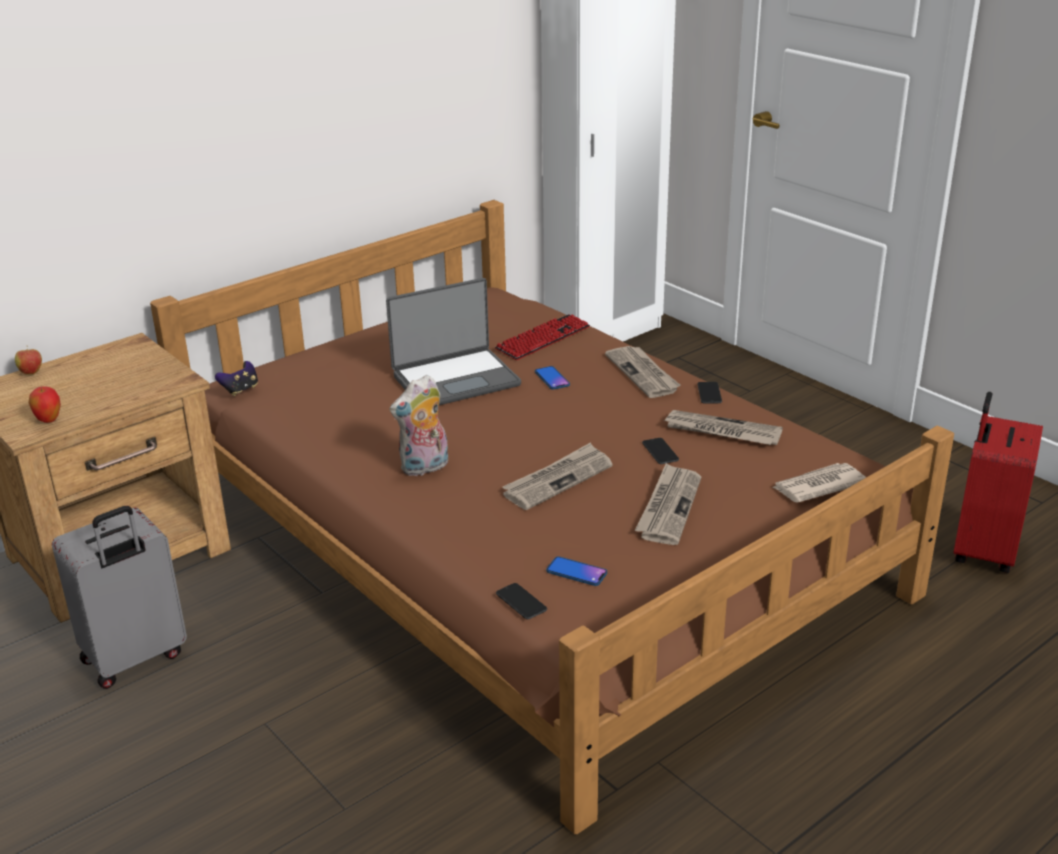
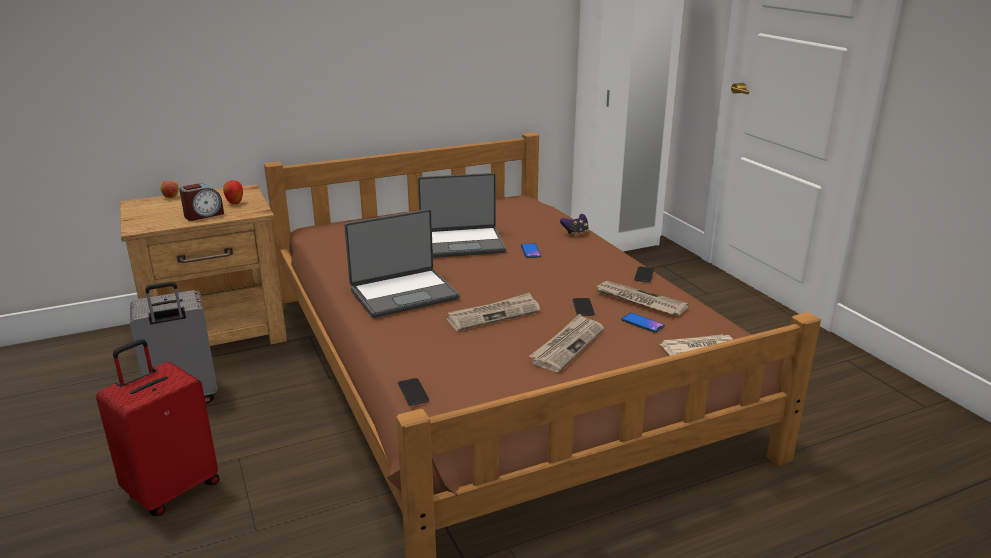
camera: 15 degrees right, 5 degrees down
apple [28,386,61,423] -> apple moved to [223,180,243,204]
game controller [215,361,258,396] -> game controller moved to [560,214,588,236]
plush toy [390,375,448,476] -> laptop [344,209,459,318]
keyboard [495,314,590,360] -> none
phone [546,556,607,586] -> phone moved to [621,313,665,333]
newspaper [605,346,680,398] -> none
red suitcase [953,392,1043,573] -> red suitcase moved to [96,339,219,516]
none -> alarm clock [179,184,224,221]

